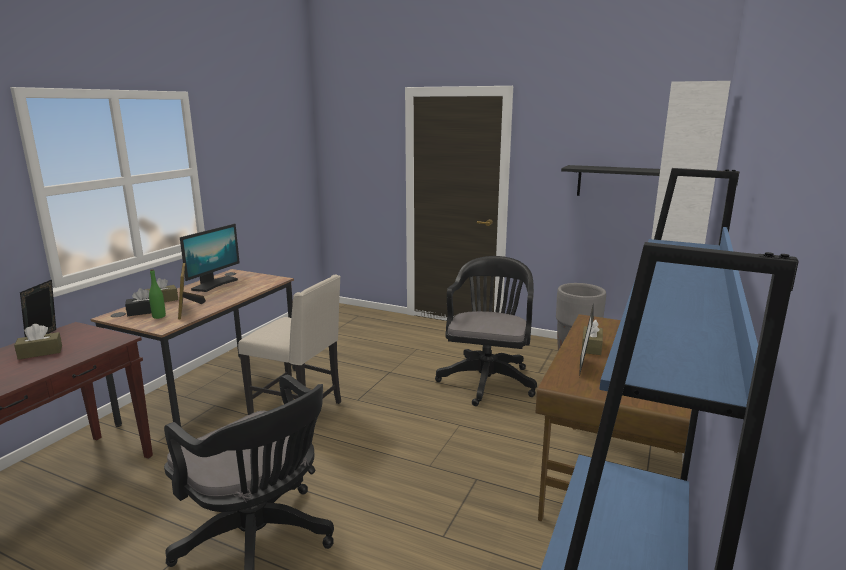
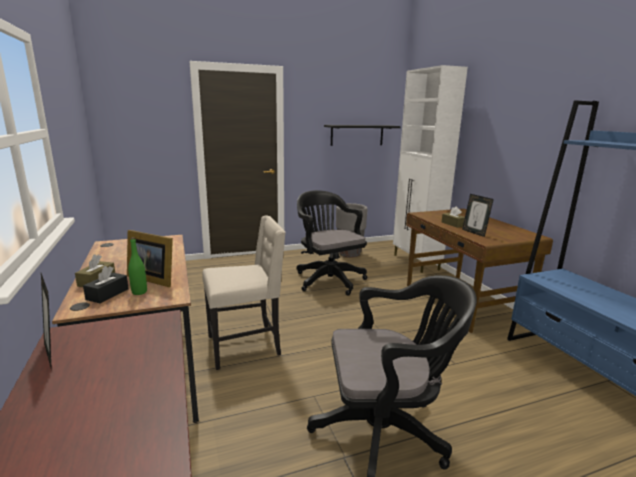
camera: 45 degrees left, 0 degrees up
brown tissue box [14,324,62,360] -> none
monitor [180,224,240,292] -> none

